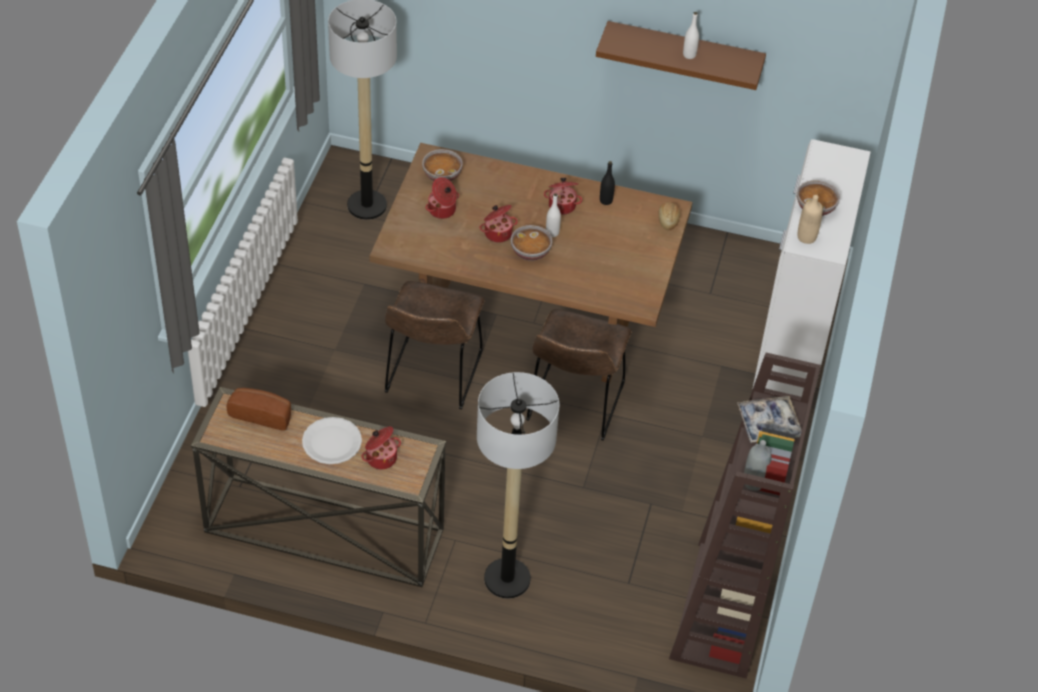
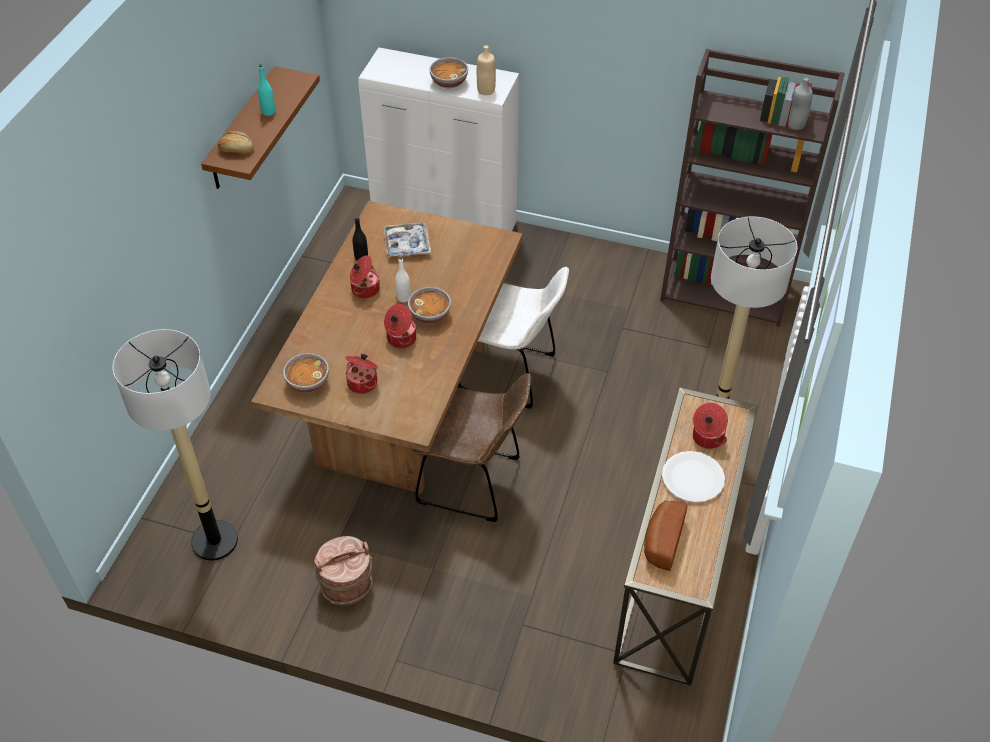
camera: 85 degrees left, 0 degrees up
brown chair [526,309,631,441] -> white chair [458,267,569,409]
bread [659,202,680,230] -> bread moved to [218,131,254,153]
white bottle [683,12,699,59] -> turquoise bottle [258,64,275,116]
tray [737,396,802,443] -> tray moved to [383,222,431,257]
none -> brown bucket [314,536,373,606]

